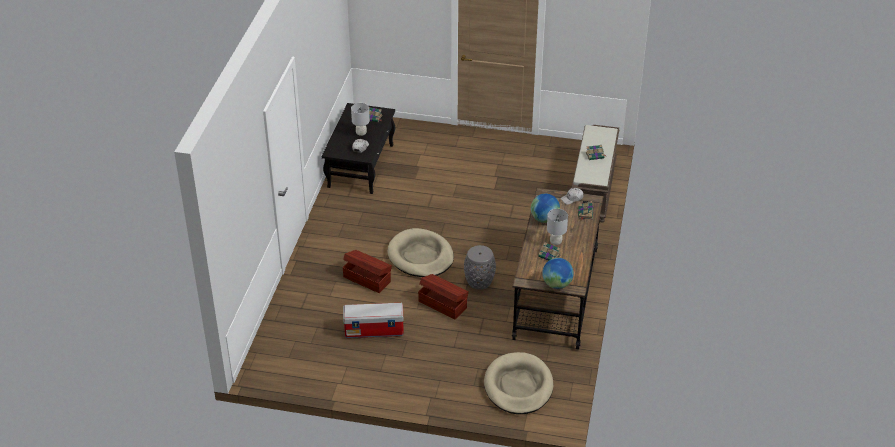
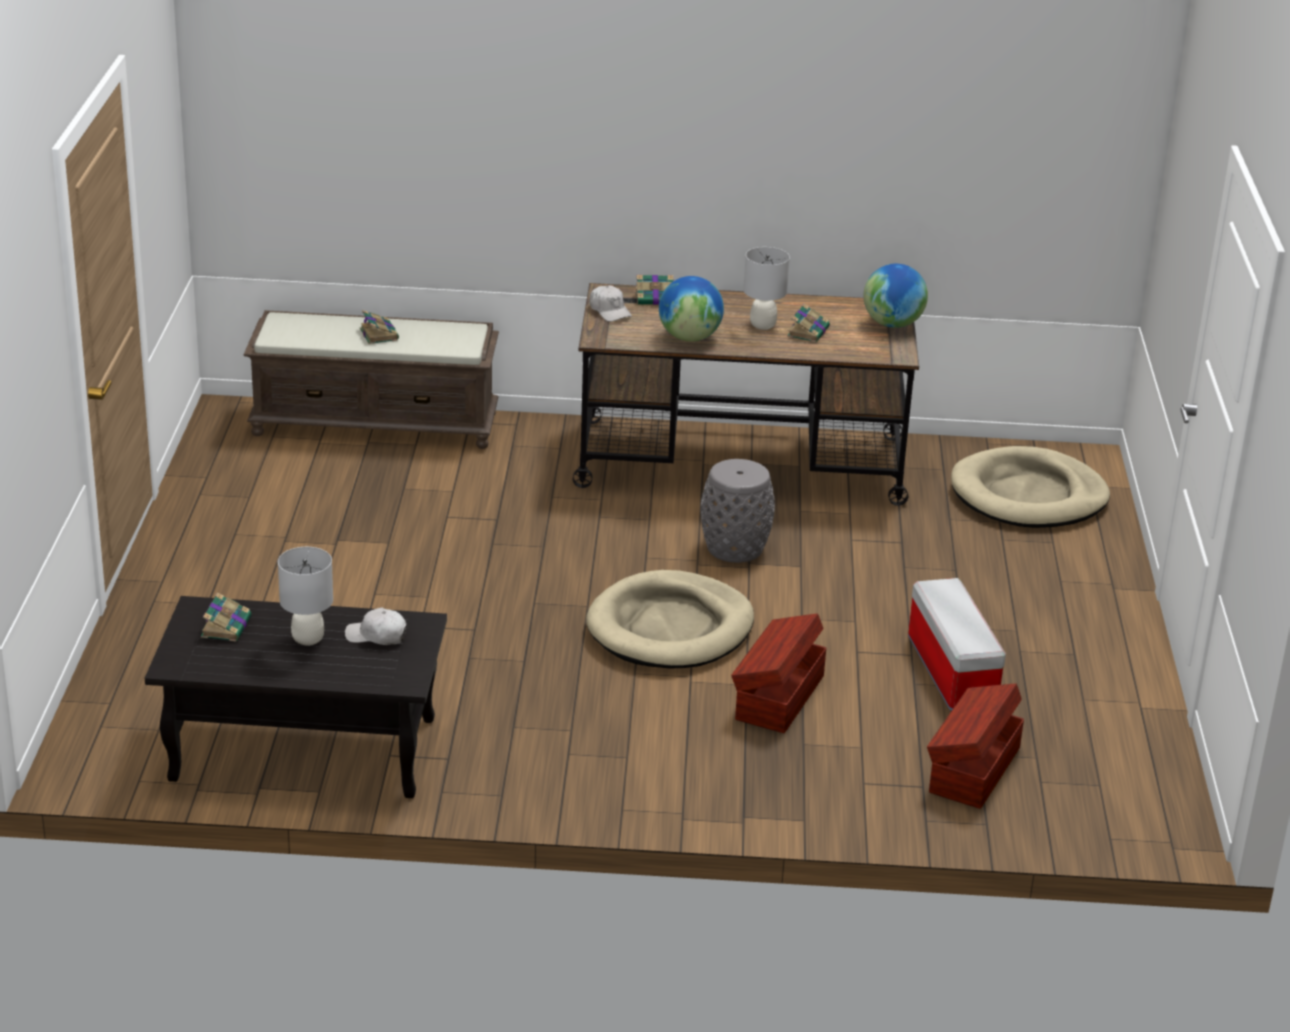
camera: 100 degrees left, 10 degrees down
brown storage box [418,274,469,320] -> brown storage box moved to [927,683,1024,809]

